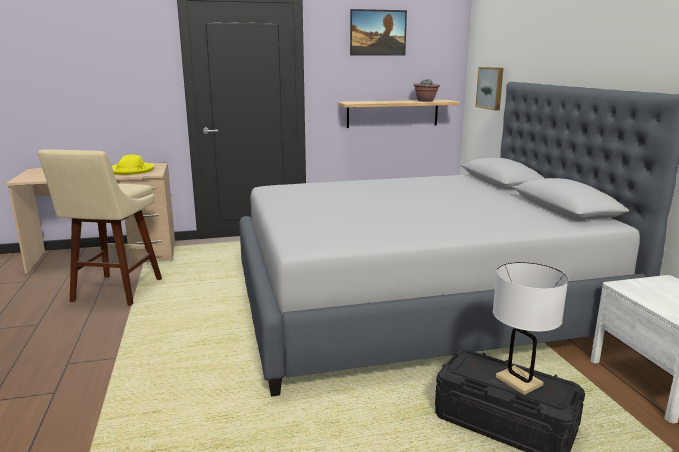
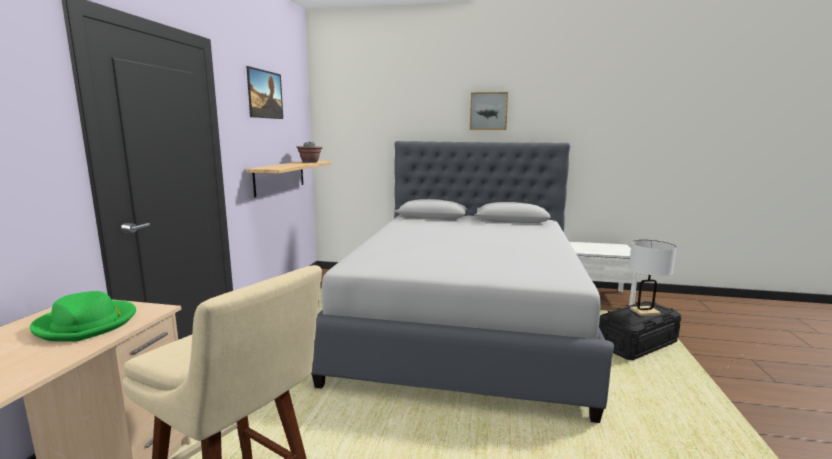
camera: 65 degrees left, 5 degrees down
yellow hat [112,155,154,175] -> green hat [30,291,136,342]
picture [476,67,503,111] -> picture moved to [470,92,508,130]

